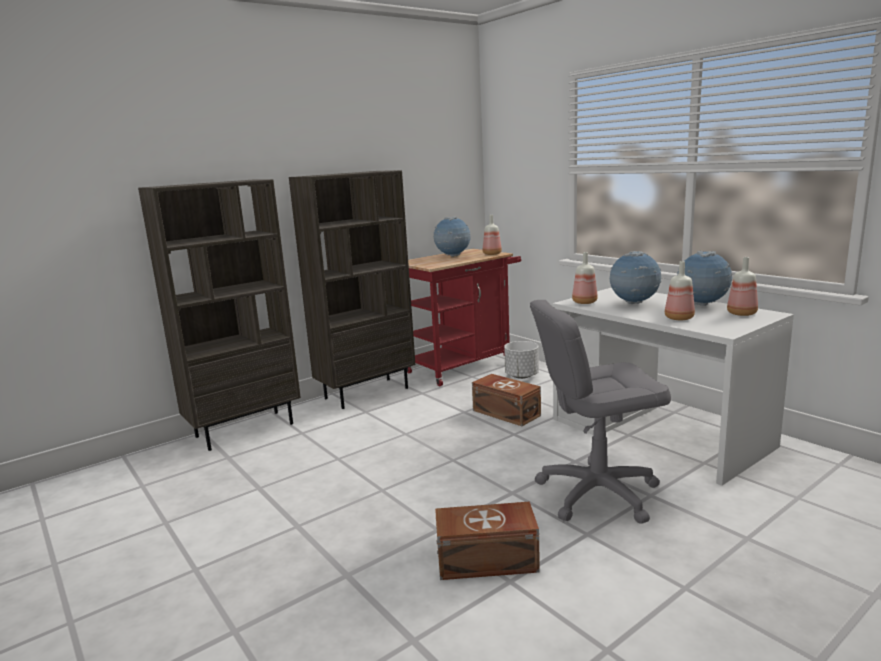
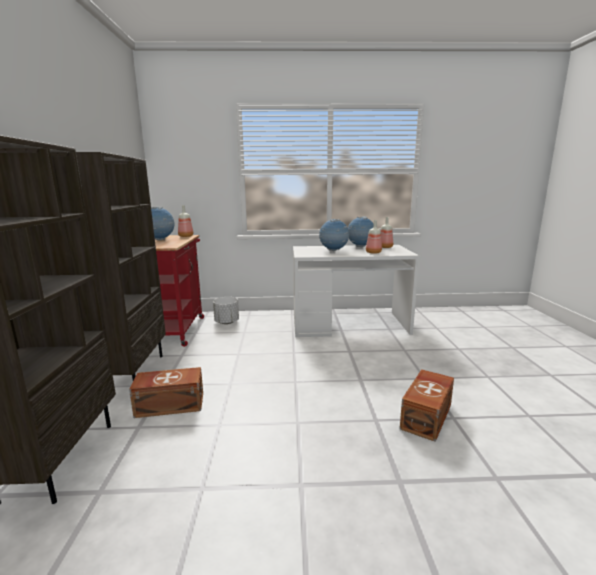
camera: 55 degrees left, 0 degrees up
brown storage box [472,374,541,426] -> brown storage box moved to [129,367,203,418]
grey office chair [530,300,671,524] -> none
bottle [572,252,598,304] -> none

